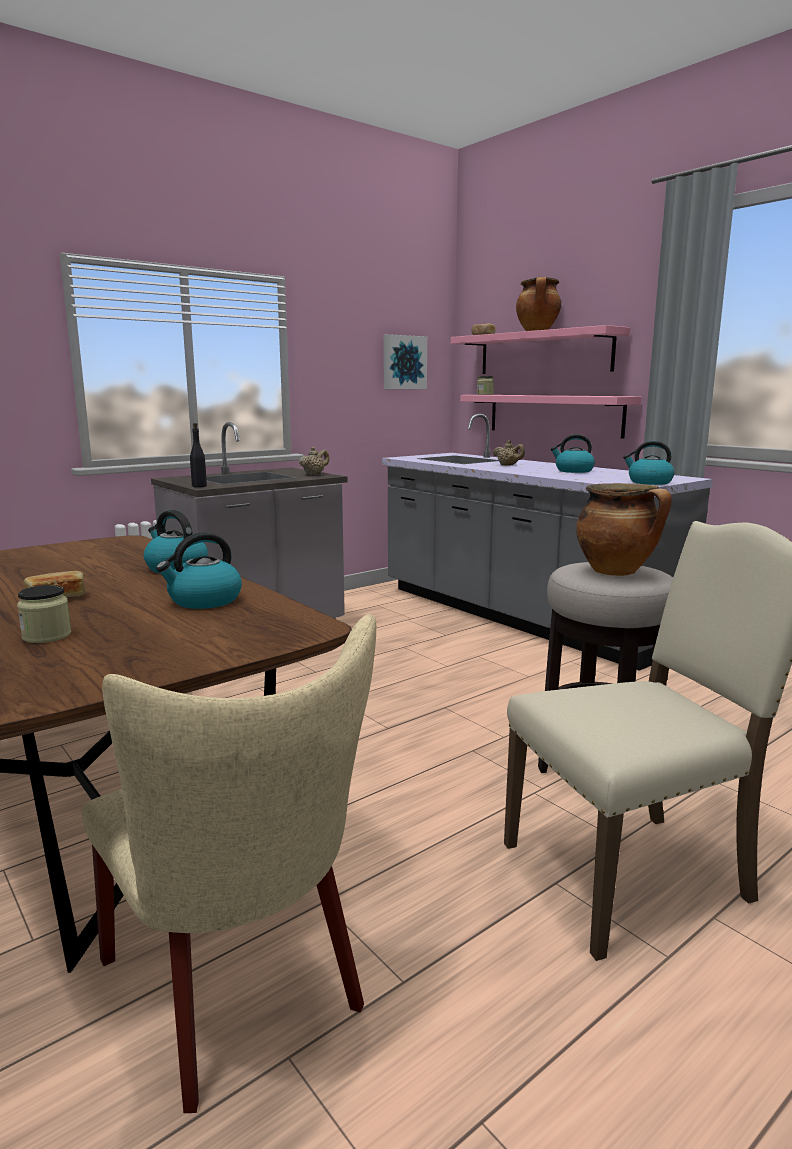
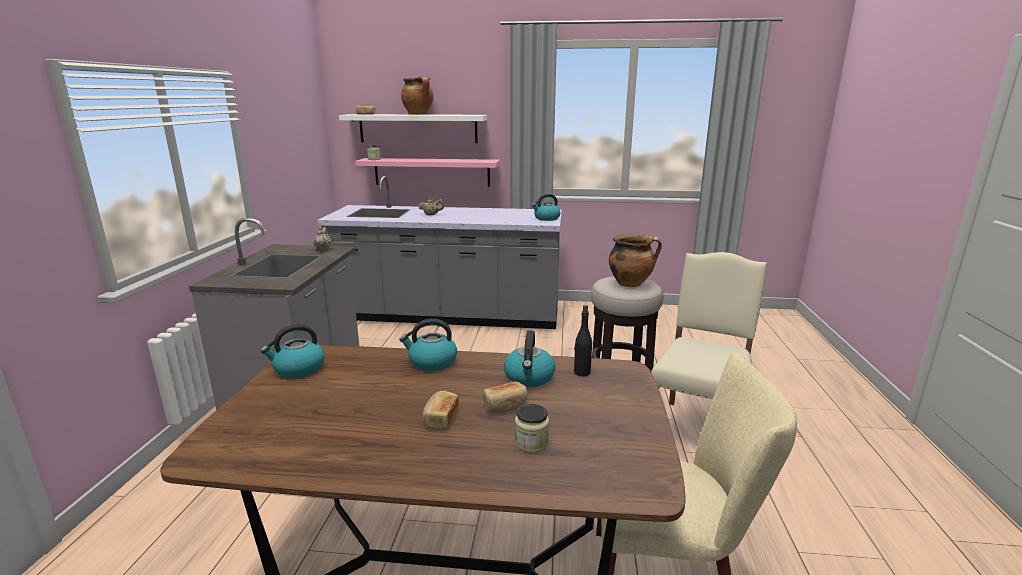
camera: 45 degrees left, 5 degrees up
black bottle [190,423,207,487] -> black bottle moved to [574,305,592,376]
picture [383,334,427,389] -> none
pink shelf [451,325,631,374] -> white shelf [339,114,487,143]
kettle [551,434,595,473] -> kettle moved to [261,324,325,378]
none -> bread [483,381,527,413]

